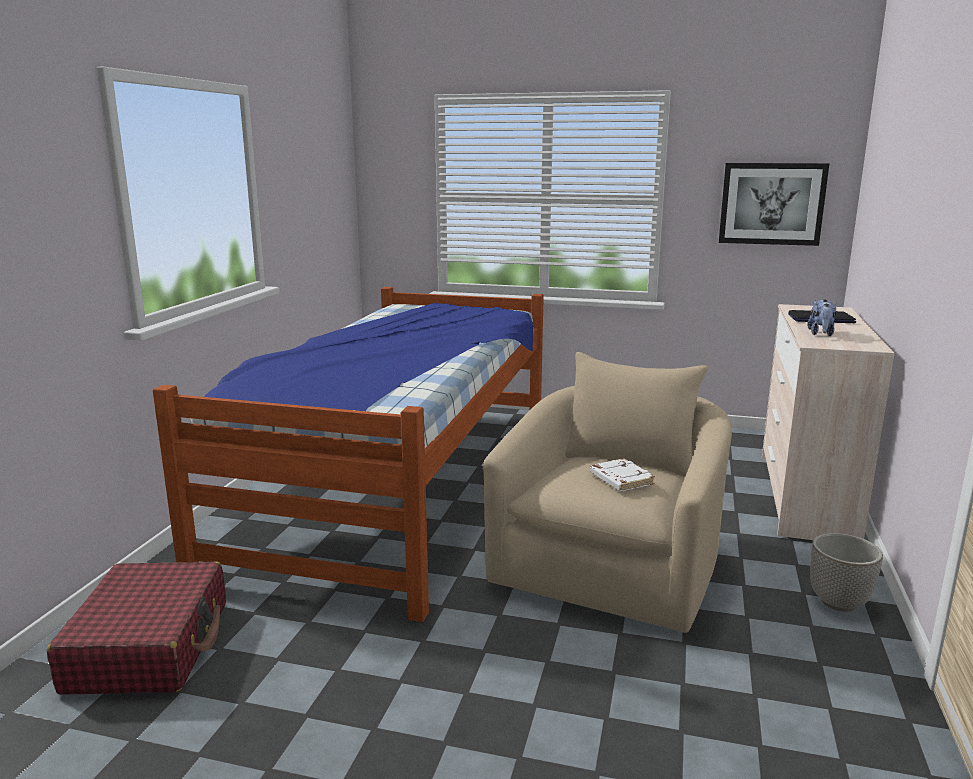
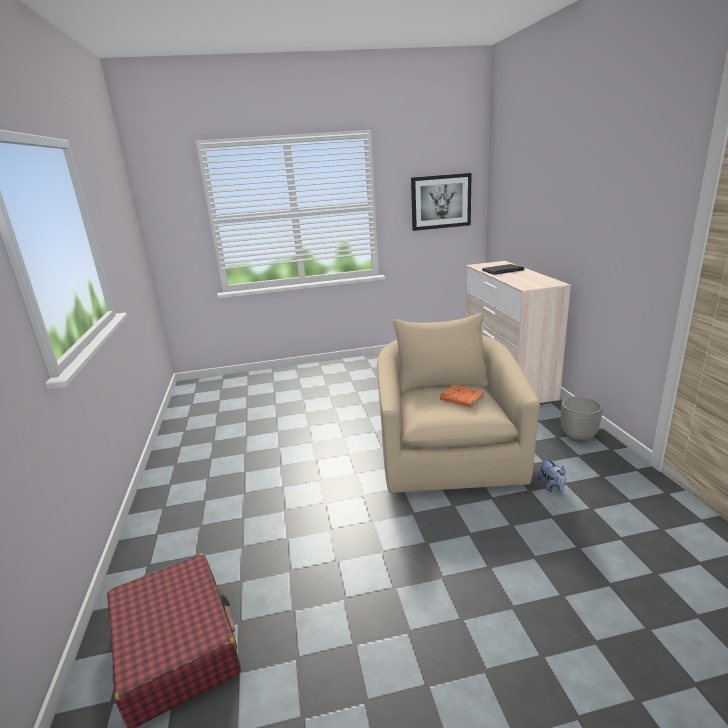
camera: 25 degrees left, 5 degrees up
bed [153,287,544,622] -> none
white book [590,458,655,491] -> orange book [440,385,484,408]
plush toy [807,299,837,336] -> plush toy moved to [537,457,566,495]

